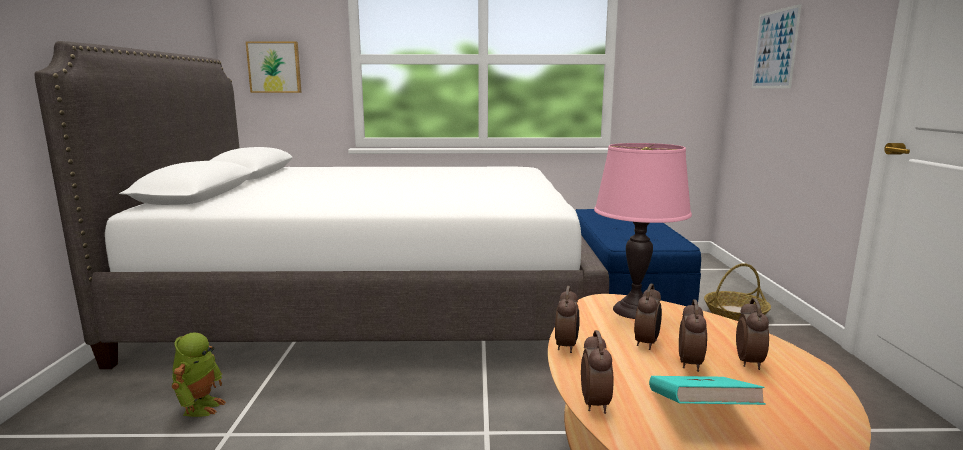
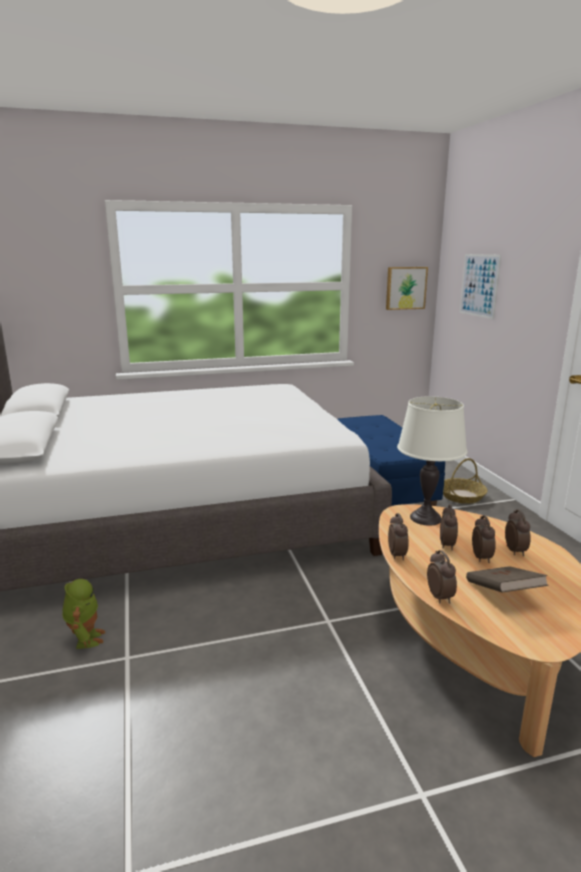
camera: 15 degrees left, 5 degrees up
picture [246,41,302,93] -> picture moved to [386,267,428,310]
pink table lamp [594,143,692,319] -> white table lamp [397,396,468,526]
turquoise book [649,376,766,405] -> brown book [466,566,548,593]

